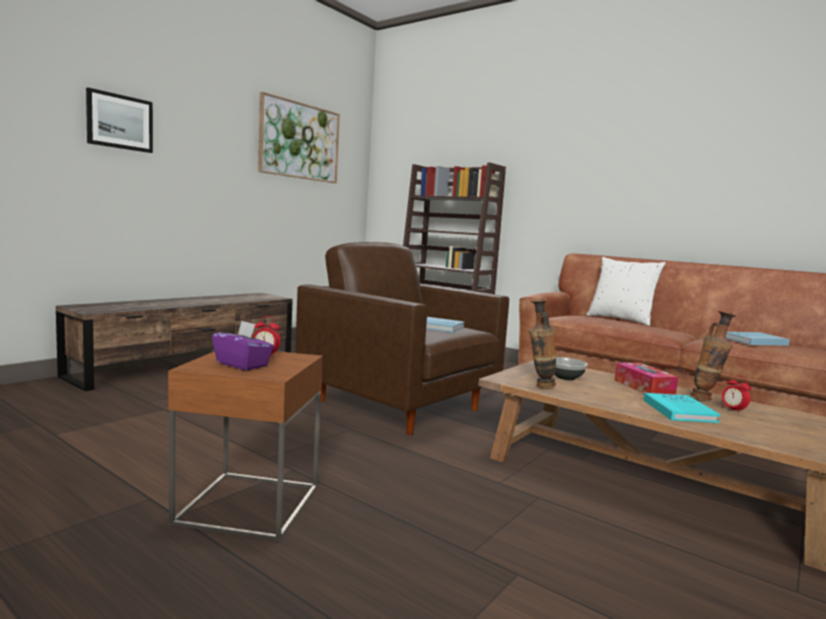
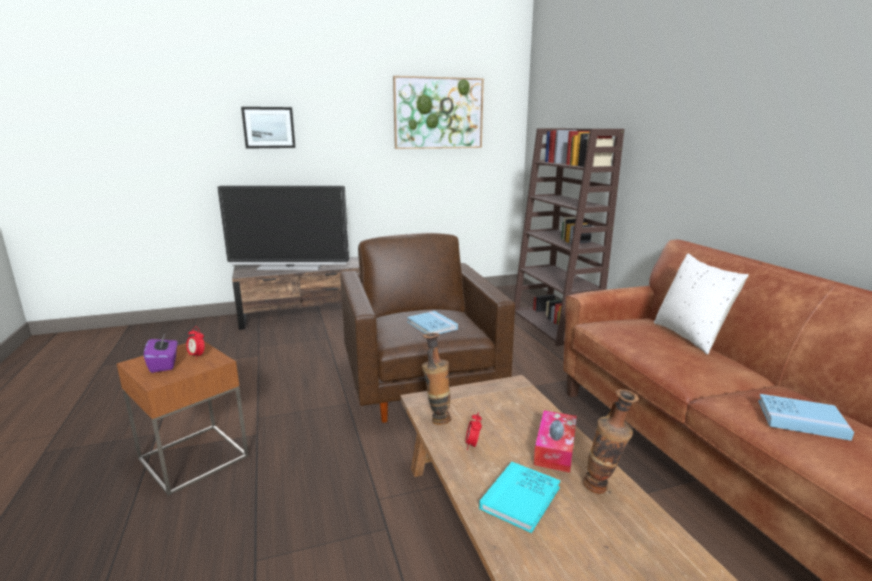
camera: 35 degrees right, 10 degrees up
bowl [554,357,588,380] -> none
alarm clock [721,376,751,413] -> alarm clock moved to [466,412,482,450]
none -> television [217,186,349,270]

